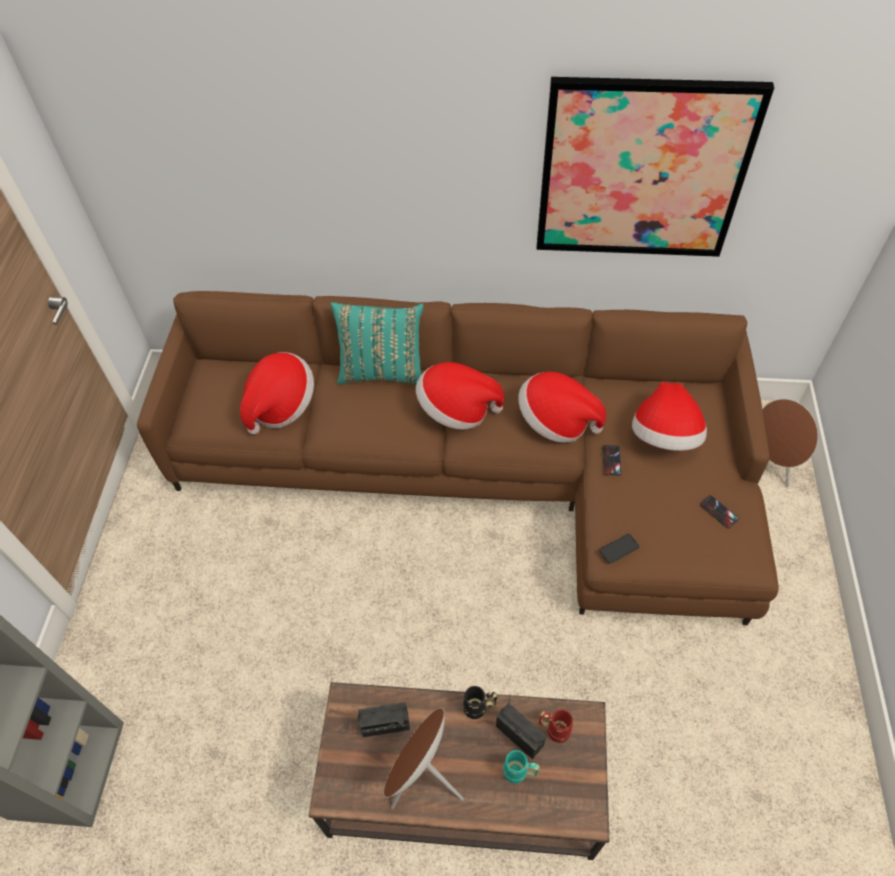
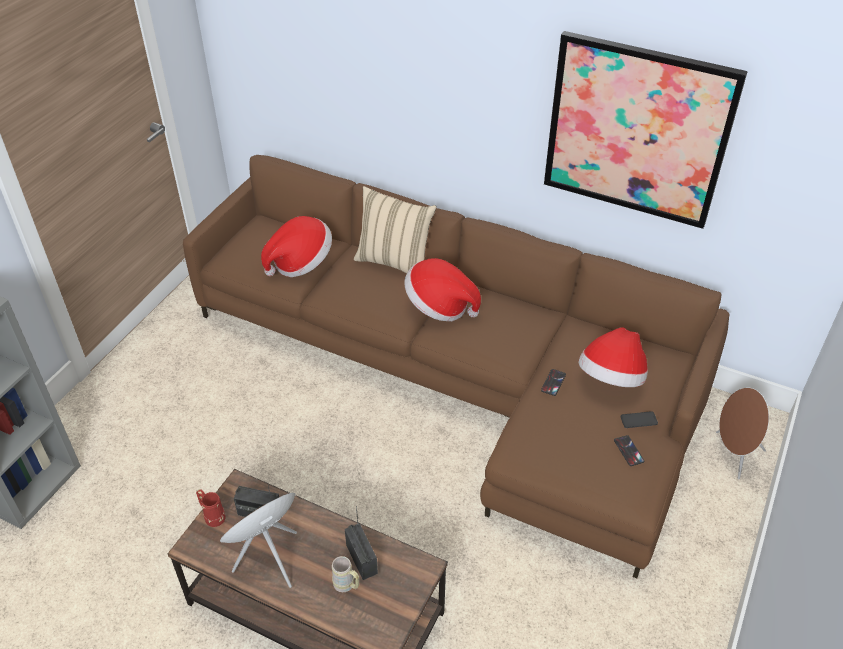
camera: 20 degrees right, 10 degrees down
turquoise pillow [330,302,424,385] -> beige pillow [354,186,436,273]
black mug [463,686,497,719] -> none
turquoise mug [503,750,540,784] -> beige mug [332,556,359,592]
hat [518,372,606,443] -> none
red mug [539,709,573,743] -> red mug moved to [196,489,226,527]
phone [599,534,639,564] -> phone moved to [620,411,658,428]

